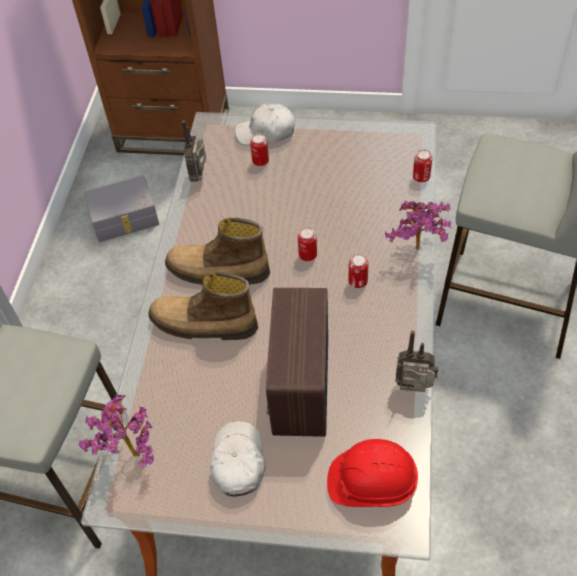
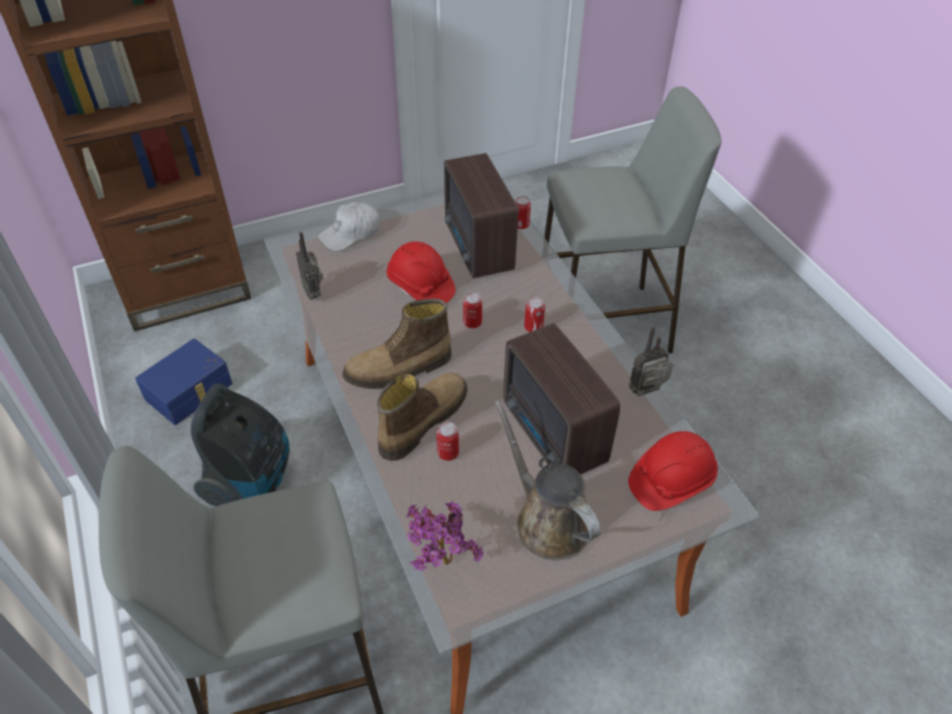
camera: 35 degrees left, 5 degrees down
grey storage box [84,176,159,242] -> blue storage box [135,338,232,425]
boot [148,272,258,340] -> boot turned 150 degrees clockwise [377,373,468,461]
white cap [210,421,266,497] -> brown watering can [494,400,601,560]
can [250,134,269,166] -> can moved to [436,422,459,461]
potted plant [385,201,451,250] -> none
none -> vacuum cleaner [191,383,289,506]
none -> red hard hat [386,241,456,303]
none -> radio [444,153,518,278]

